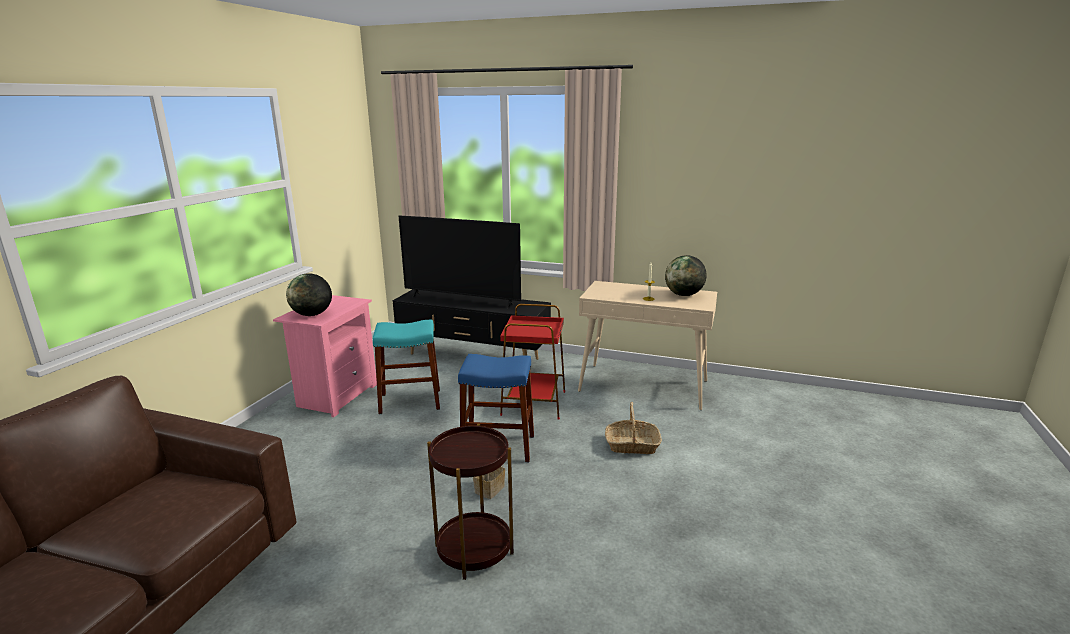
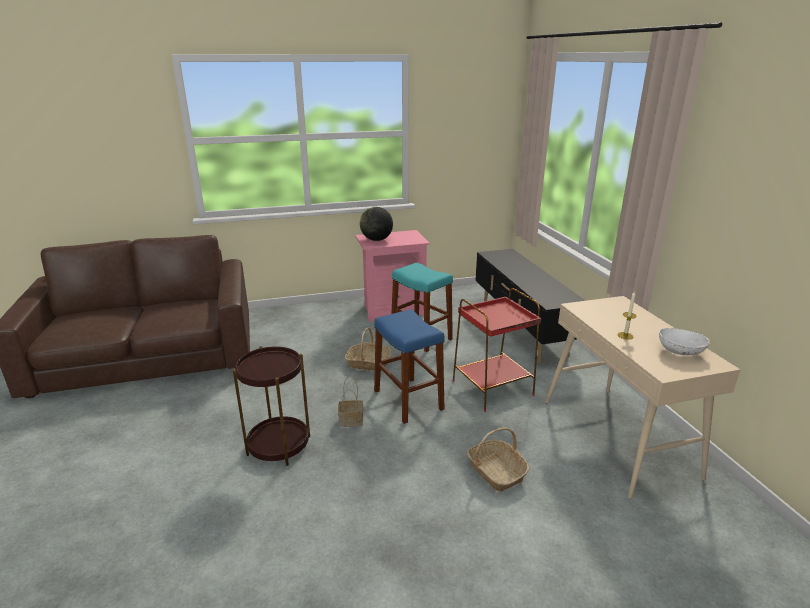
camera: 55 degrees right, 5 degrees up
television [399,216,521,309] -> none
globe [665,255,707,296] -> white bowl [659,328,710,355]
none -> basket [345,328,392,371]

